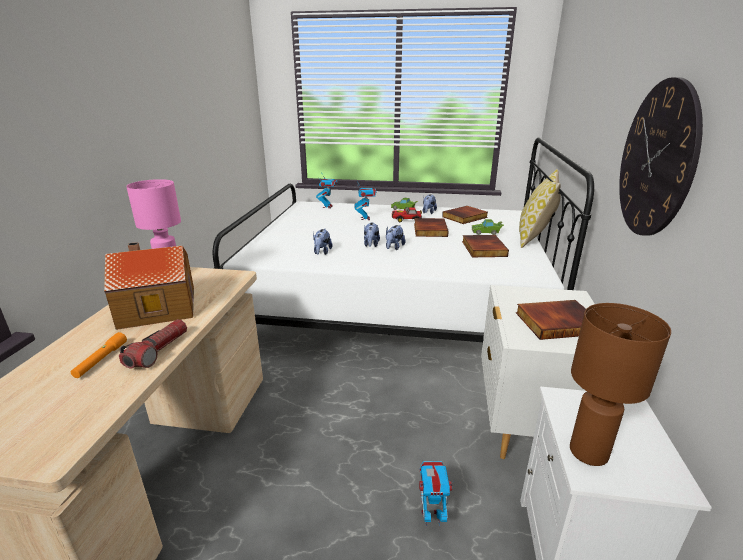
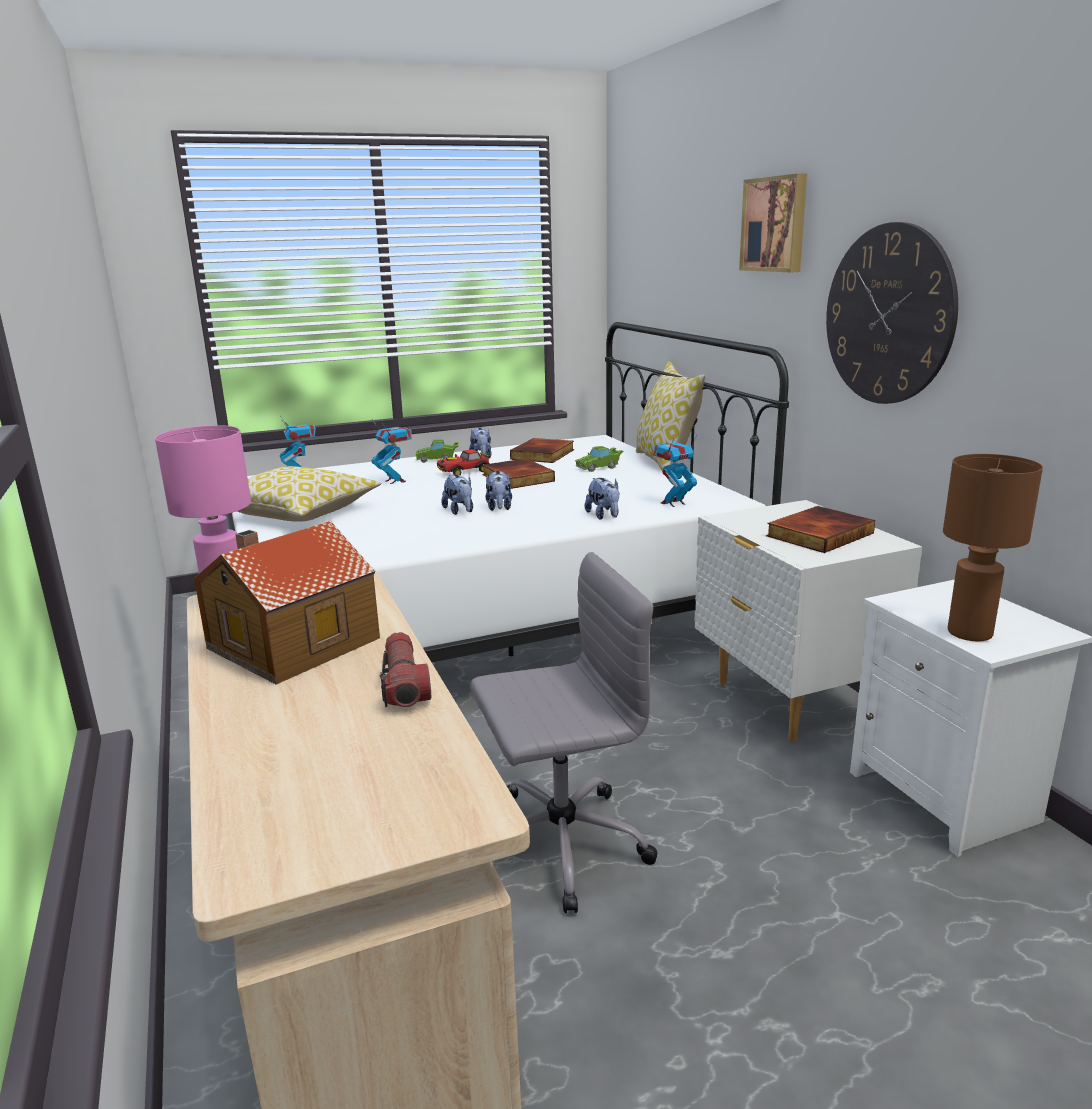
camera: 30 degrees left, 5 degrees down
orange flashlight [71,332,127,378] -> none
plush toy [313,229,333,255] -> plush toy moved to [585,478,620,520]
toy robot [419,461,454,526] -> toy robot moved to [653,435,697,507]
book [462,235,509,257] -> none
none -> pillow [237,466,381,522]
none -> grey office chair [470,552,658,913]
none -> picture [739,173,807,272]

